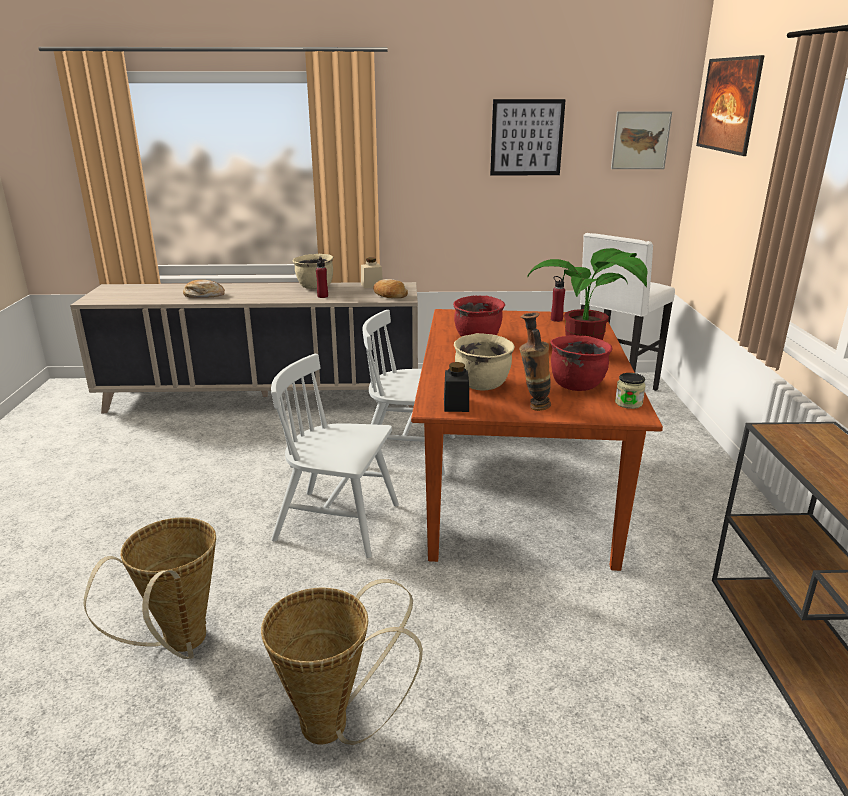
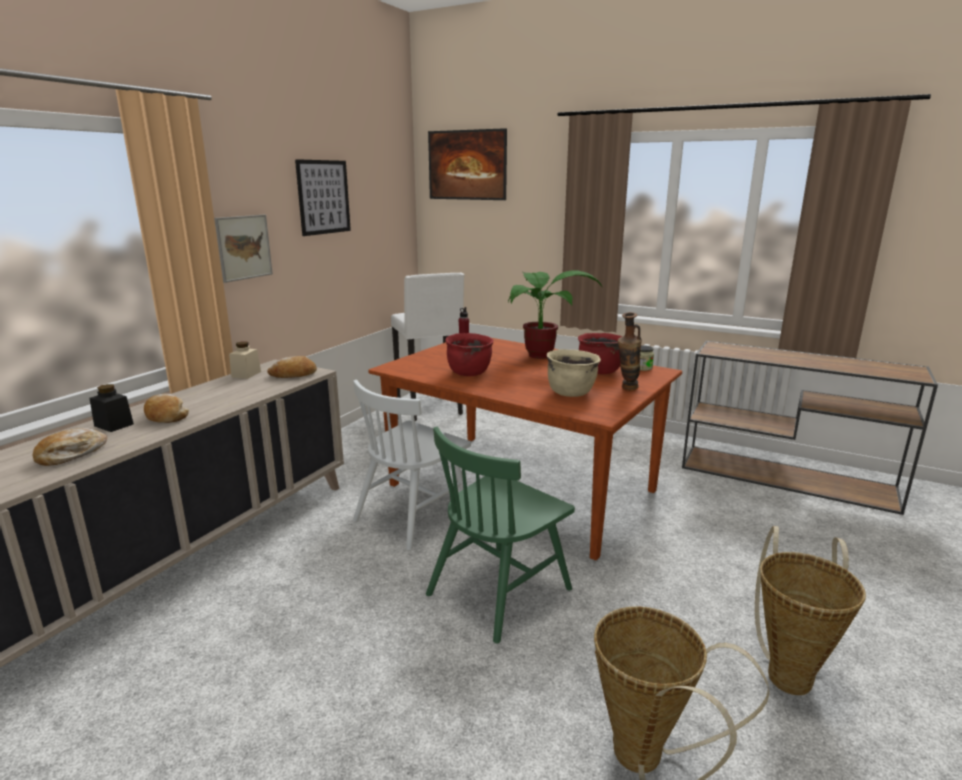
camera: 60 degrees left, 5 degrees down
white chair [271,354,399,558] -> green chair [426,427,575,643]
beige cooking pot [292,254,333,289] -> none
red bottle [316,256,328,298] -> none
black jar [444,362,469,412] -> black jar moved to [89,384,134,432]
picture [611,111,672,169] -> picture moved to [214,215,273,283]
none -> bread [144,394,189,423]

